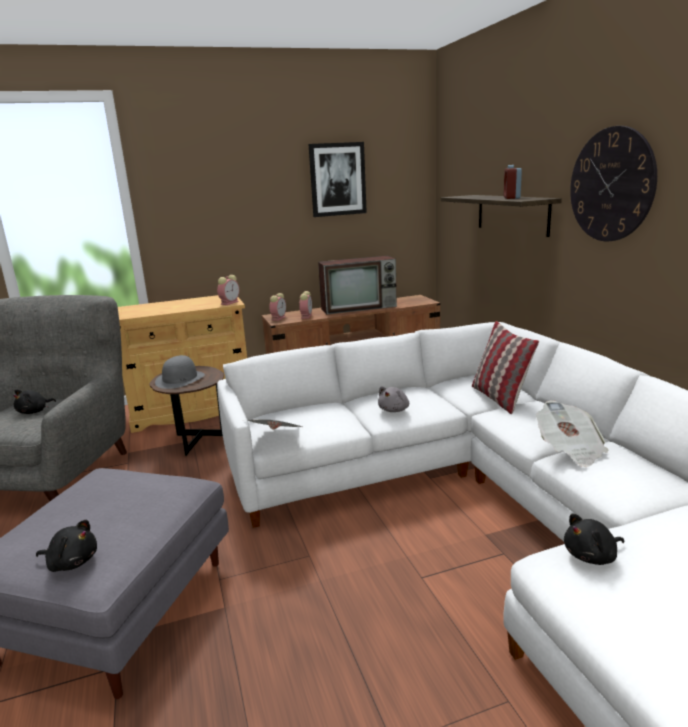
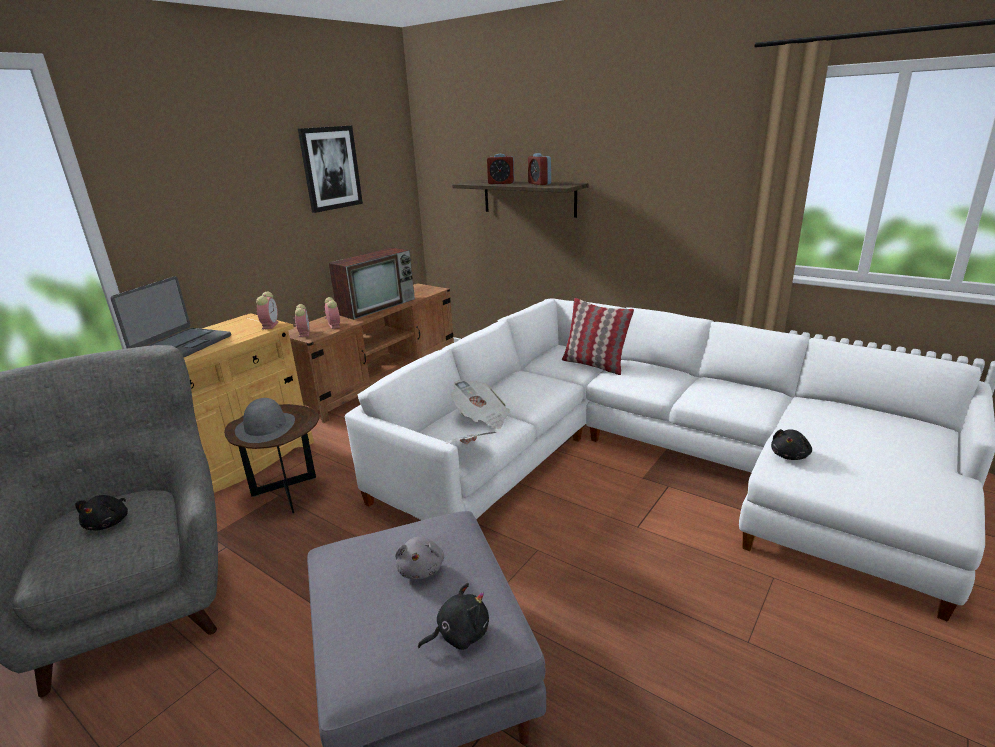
camera: 35 degrees left, 5 degrees up
grey plush toy [378,386,409,412] -> grey plush toy moved to [395,537,444,579]
newspaper [536,400,609,467] -> newspaper moved to [451,380,510,429]
wall clock [570,126,657,241] -> none
none -> laptop [110,276,231,358]
none -> alarm clock [487,154,514,184]

